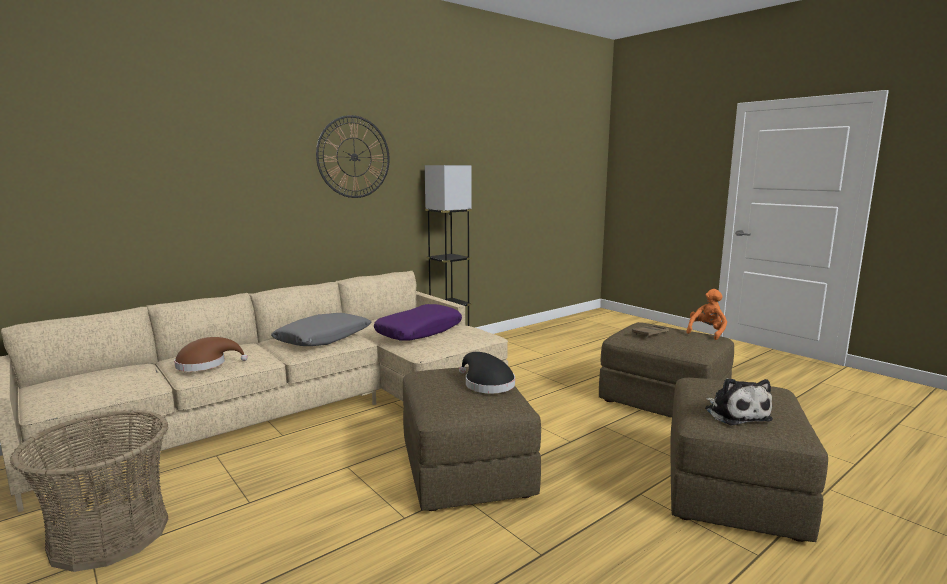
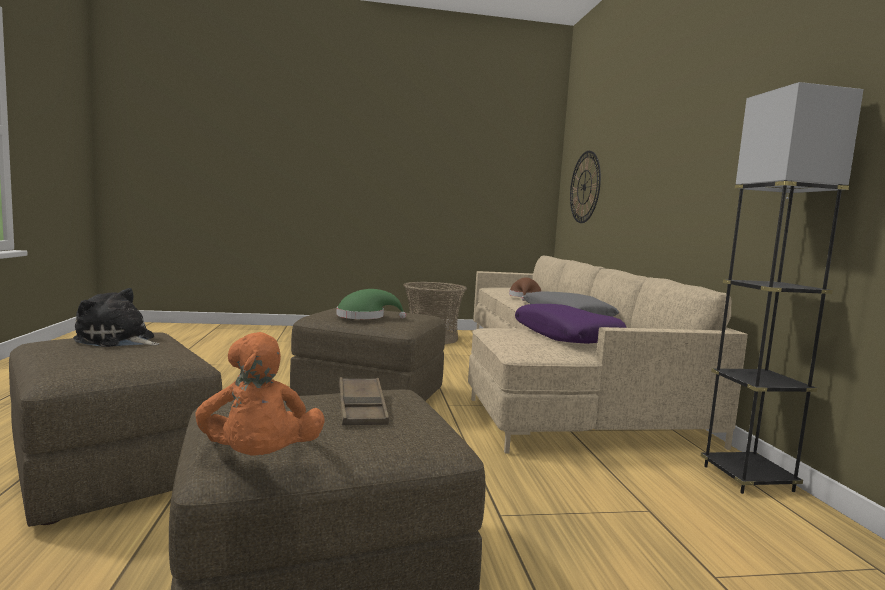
camera: 120 degrees right, 5 degrees down
wall clock [316,115,389,198] -> wall clock moved to [570,151,601,223]
black hat [459,352,515,393] -> green hat [337,289,406,319]

